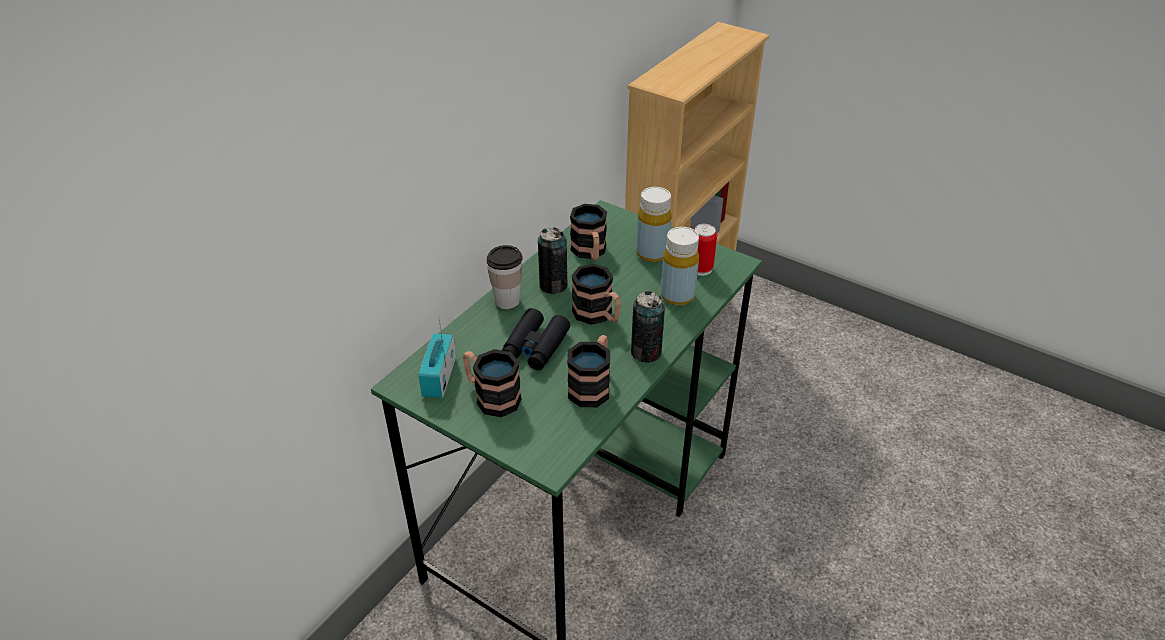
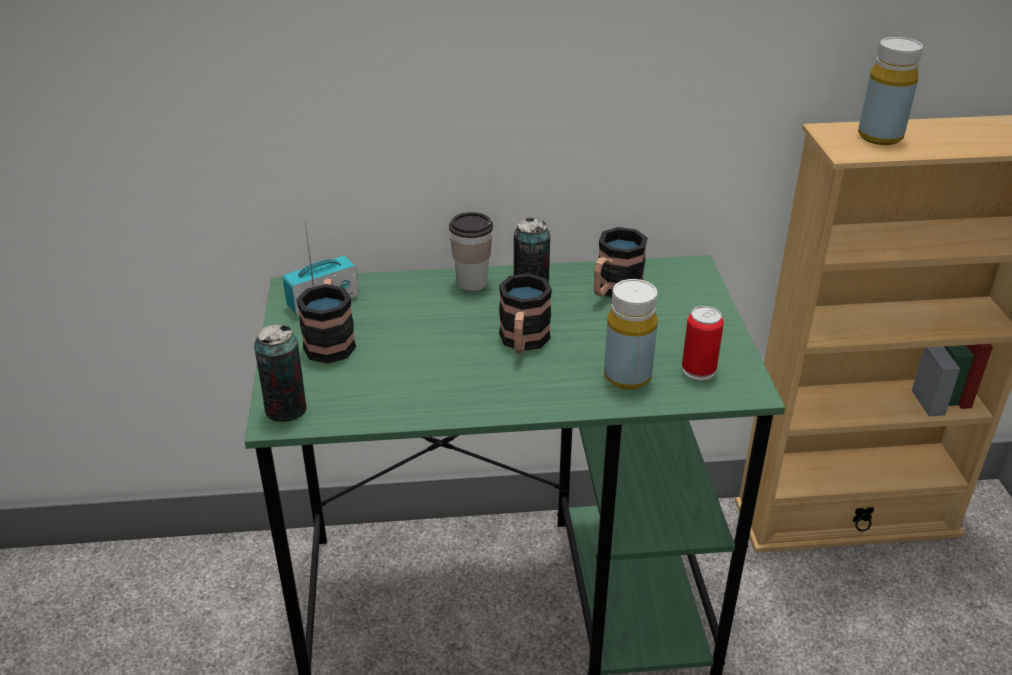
camera: 50 degrees right, 5 degrees down
black binoculars [502,308,570,370] -> none
mug [567,335,610,407] -> none
can [631,291,665,363] -> can moved to [254,324,307,422]
yellow bottle [636,187,672,262] -> yellow bottle moved to [858,37,923,145]

